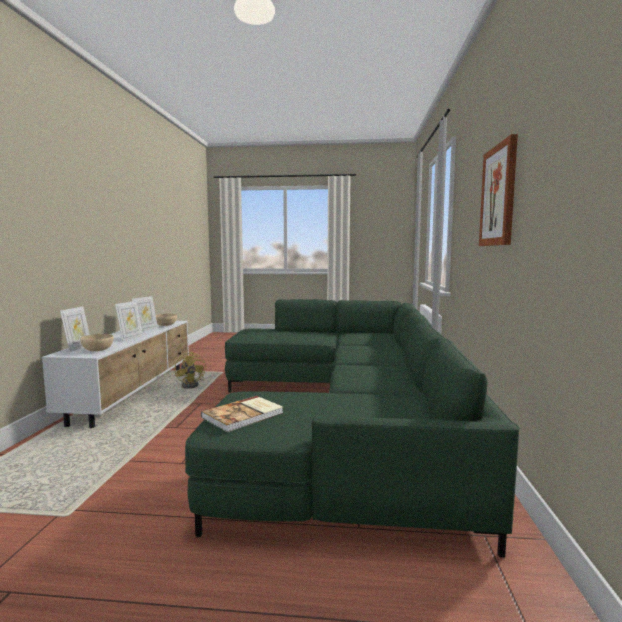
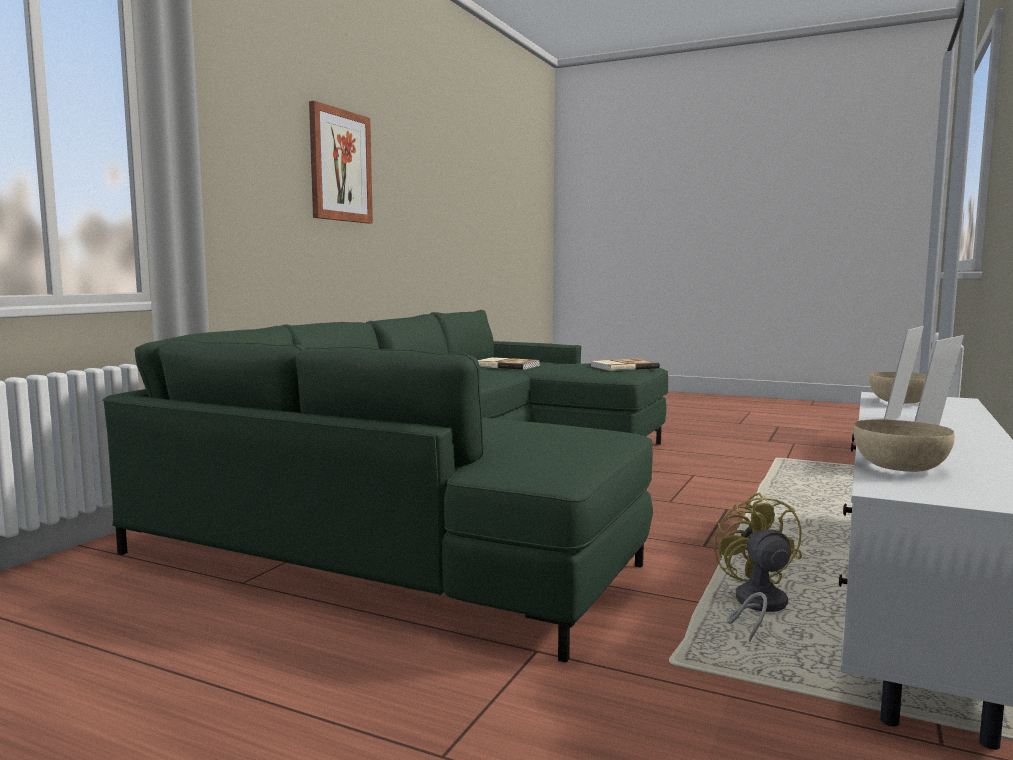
camera: 160 degrees left, 0 degrees up
picture frame [60,306,90,352] -> none
none -> book [478,357,540,370]

